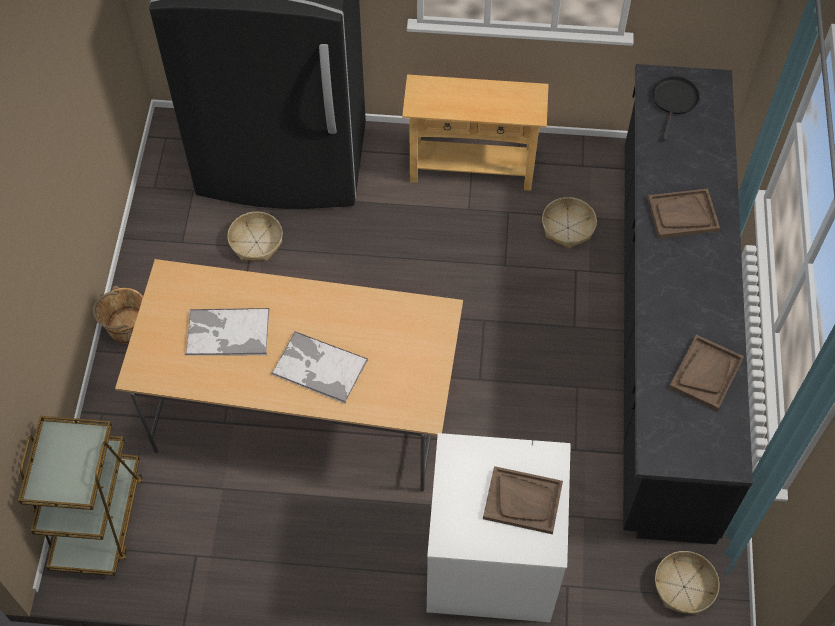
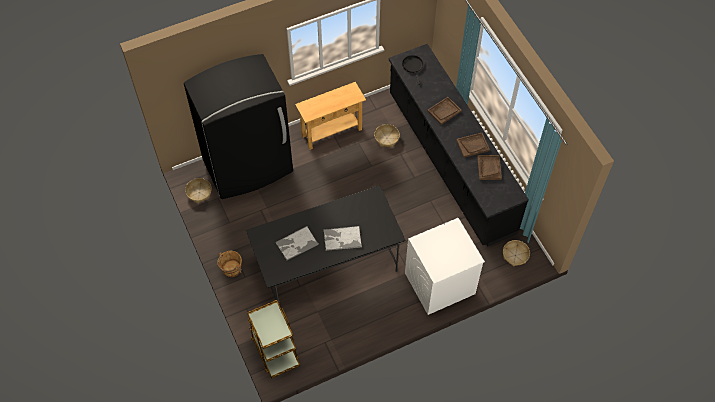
camera: 30 degrees left, 0 degrees up
beige dining table [115,259,463,492] -> black dining table [246,185,406,305]
basket [227,212,283,261] -> basket moved to [185,178,212,203]
brown tray [483,466,563,534] -> brown tray moved to [456,133,490,158]

